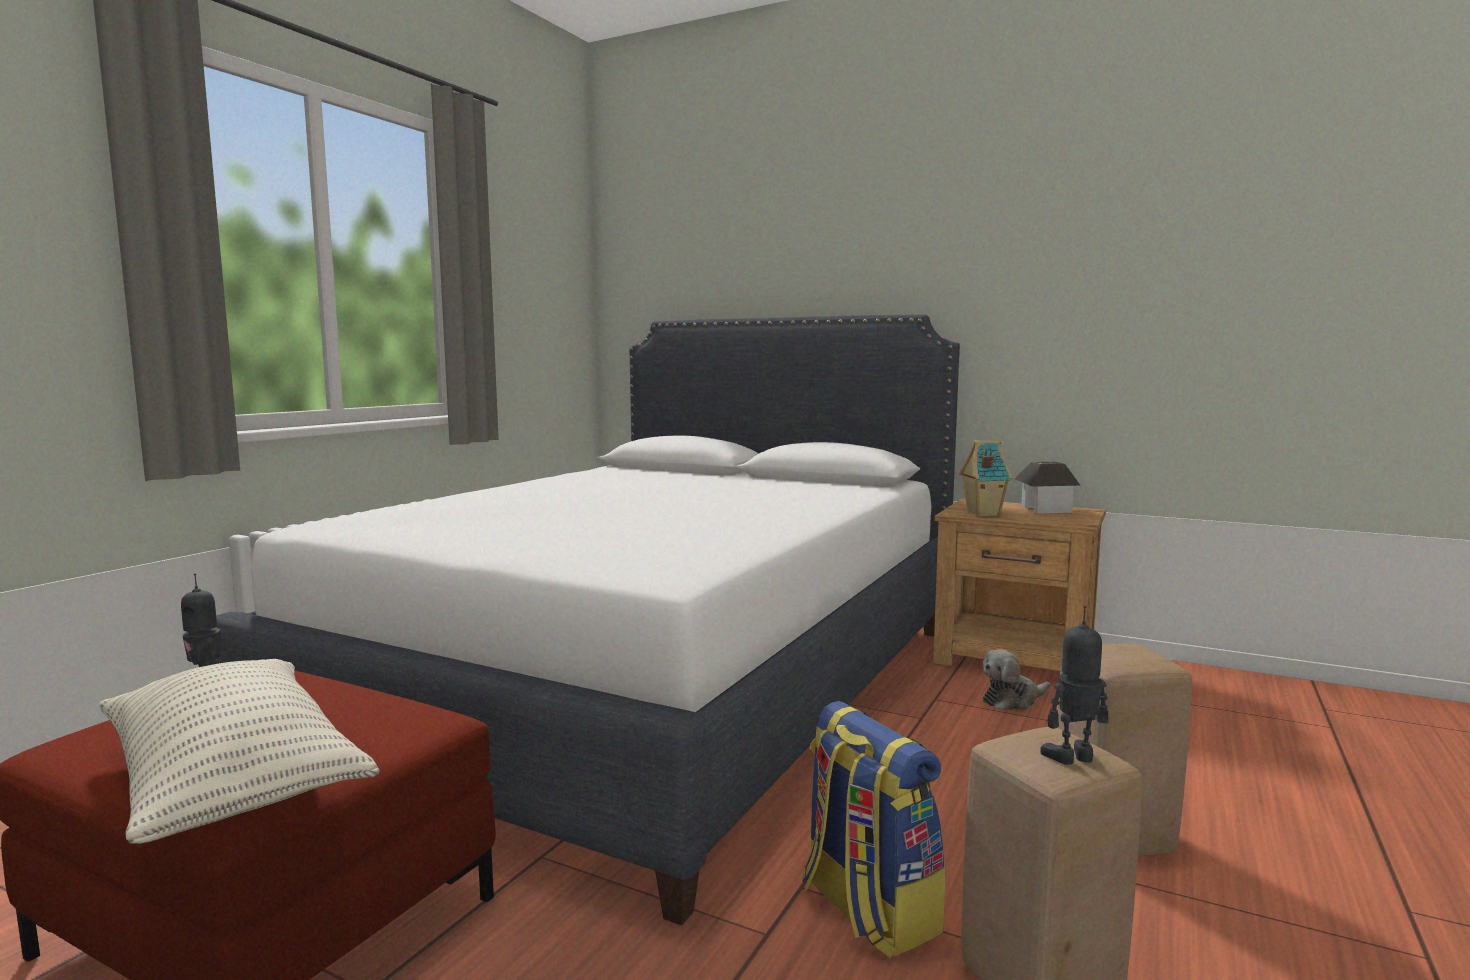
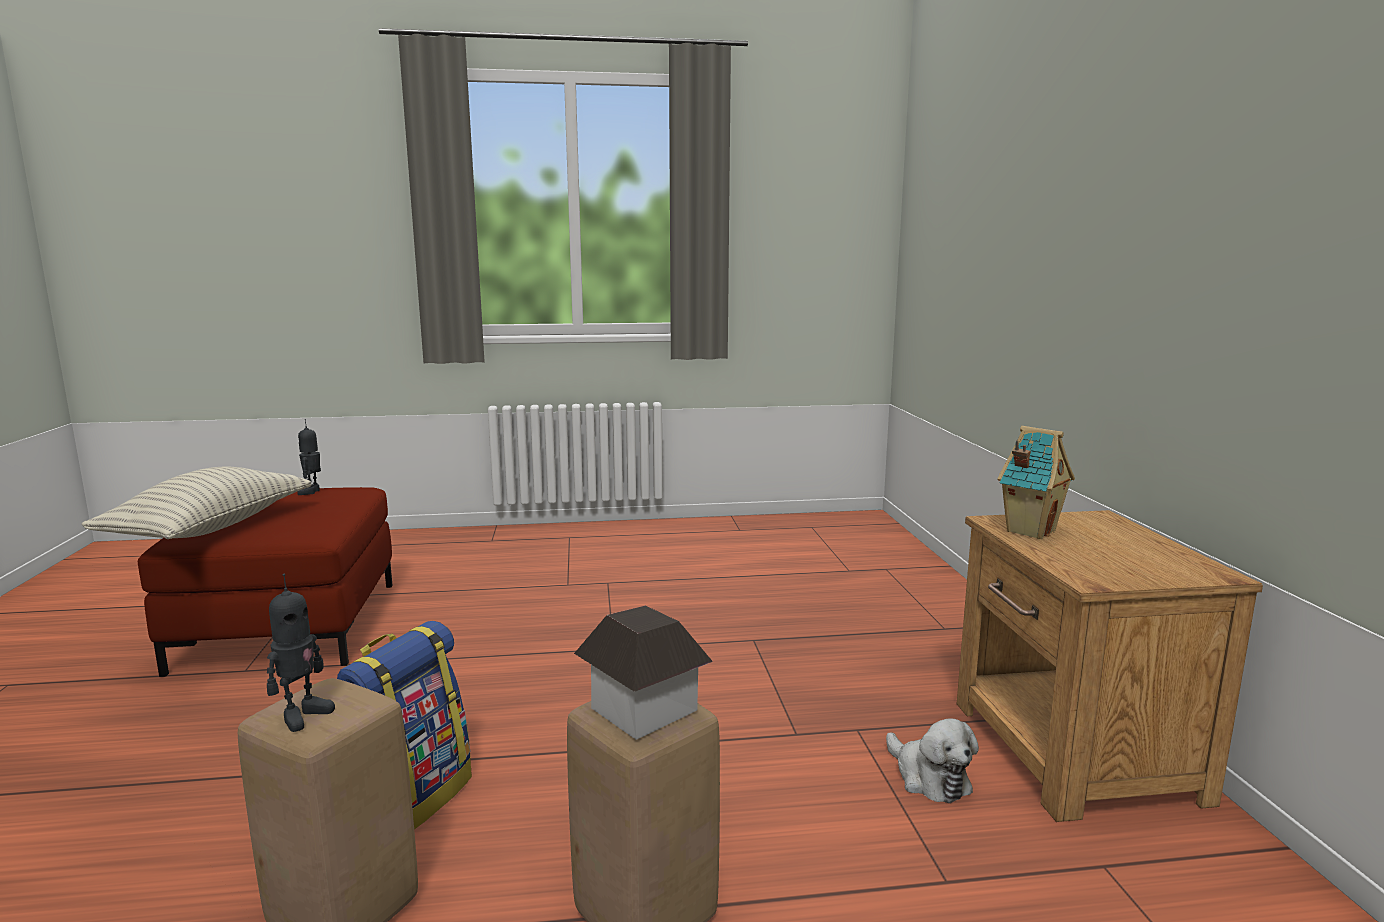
camera: 55 degrees right, 5 degrees up
white bed [215,315,960,925] -> none
plush toy [983,649,1050,711] -> plush toy turned 150 degrees counterclockwise [886,718,979,803]
toy house [1015,462,1081,513] -> toy house moved to [574,606,713,740]
toy robot [1040,606,1108,765] -> toy robot turned 75 degrees clockwise [267,574,335,732]

